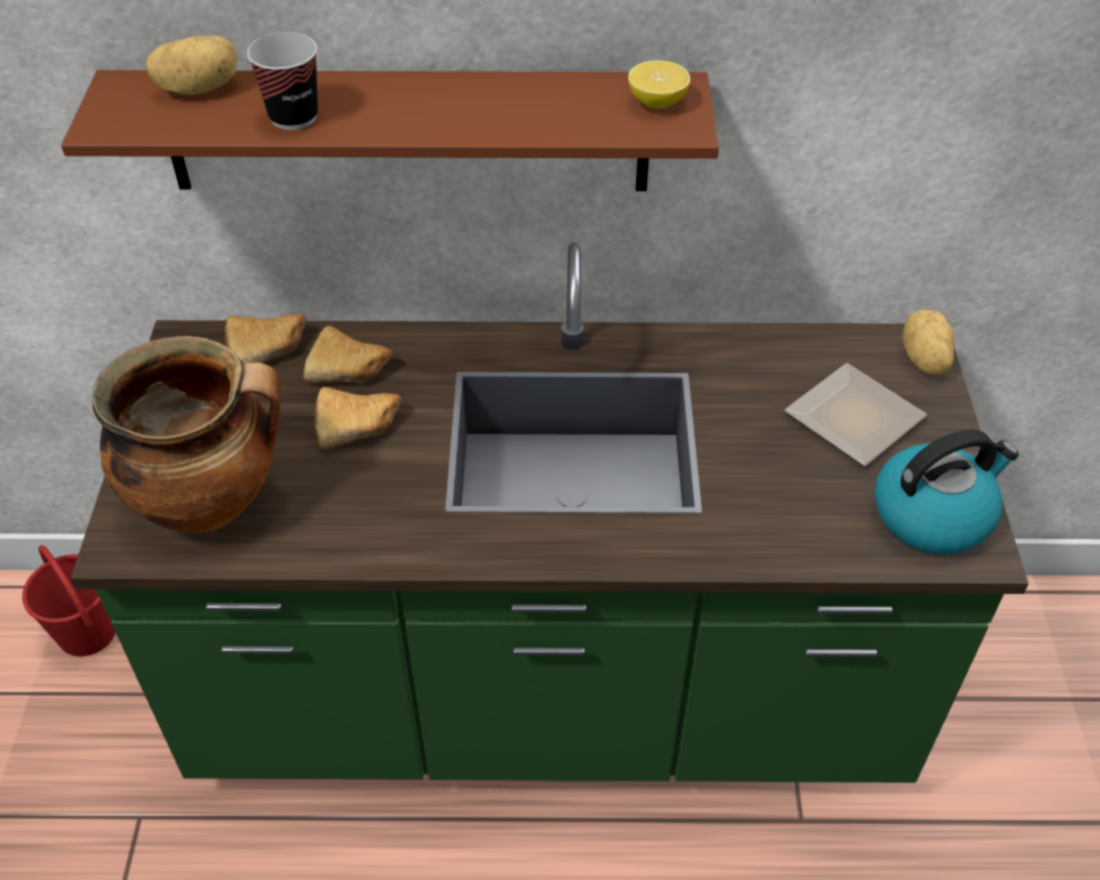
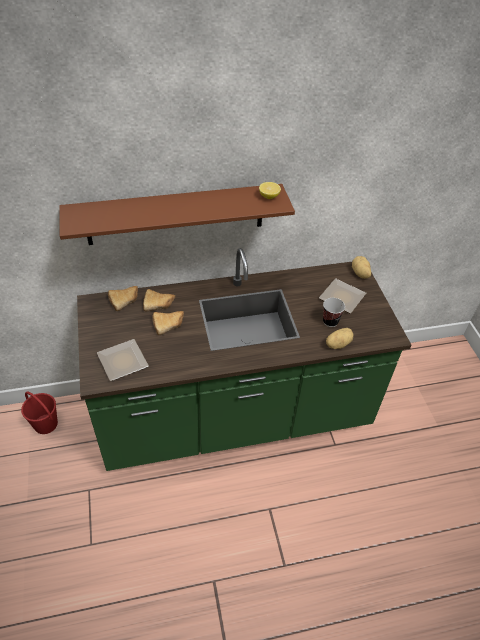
camera: 15 degrees left, 0 degrees up
cooking pot [93,336,281,533] -> plate [97,339,149,381]
potato [146,36,238,95] -> potato moved to [326,328,354,349]
cup [247,32,318,130] -> cup moved to [323,298,345,327]
kettle [874,429,1019,554] -> none

